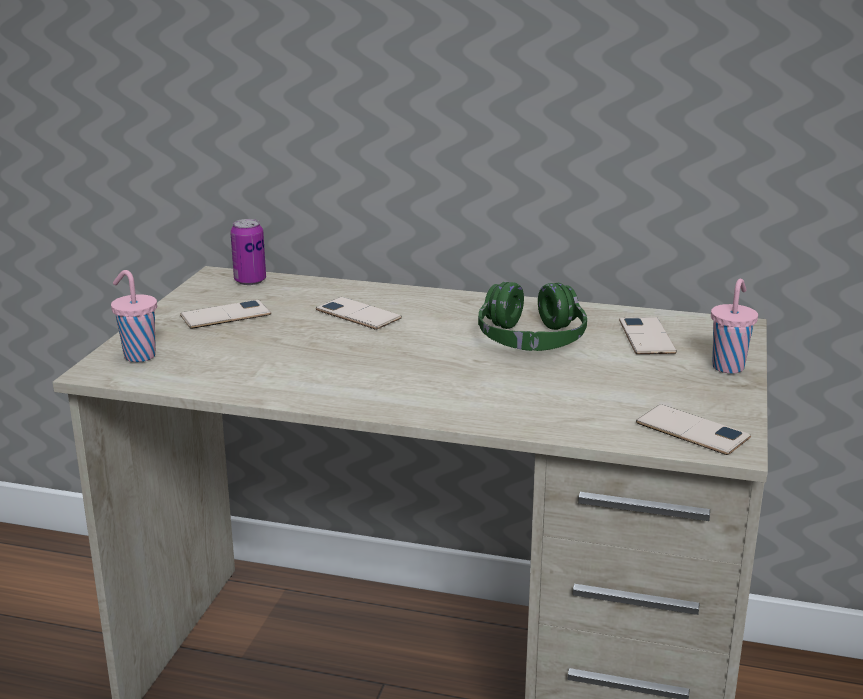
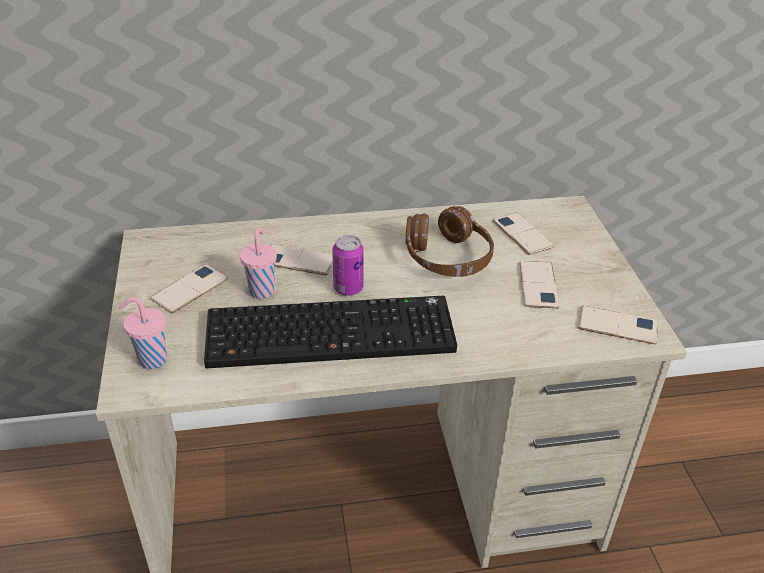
camera: 25 degrees left, 15 degrees up
can [230,219,266,285] -> can moved to [332,235,364,296]
green headphones [478,282,587,351] -> brown headphones [406,206,494,277]
pink cup [711,279,758,373] -> pink cup moved to [240,228,277,299]
none -> keyboard [204,296,457,368]
none -> phone [520,261,559,308]

